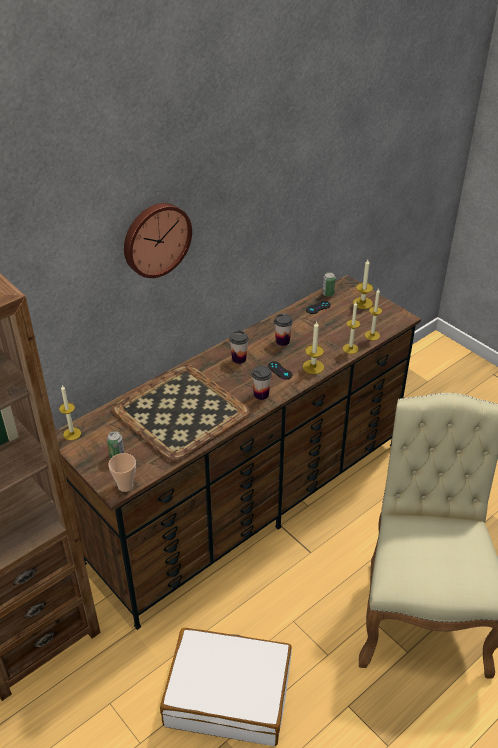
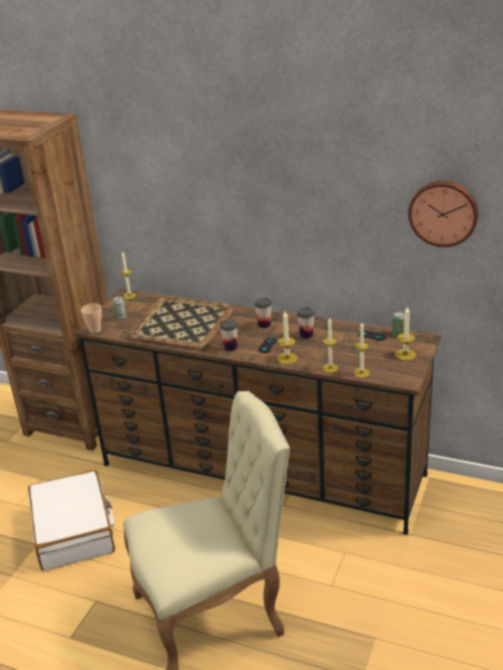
camera: 65 degrees right, 10 degrees down
wall clock [124,203,192,278] -> wall clock moved to [408,181,478,247]

